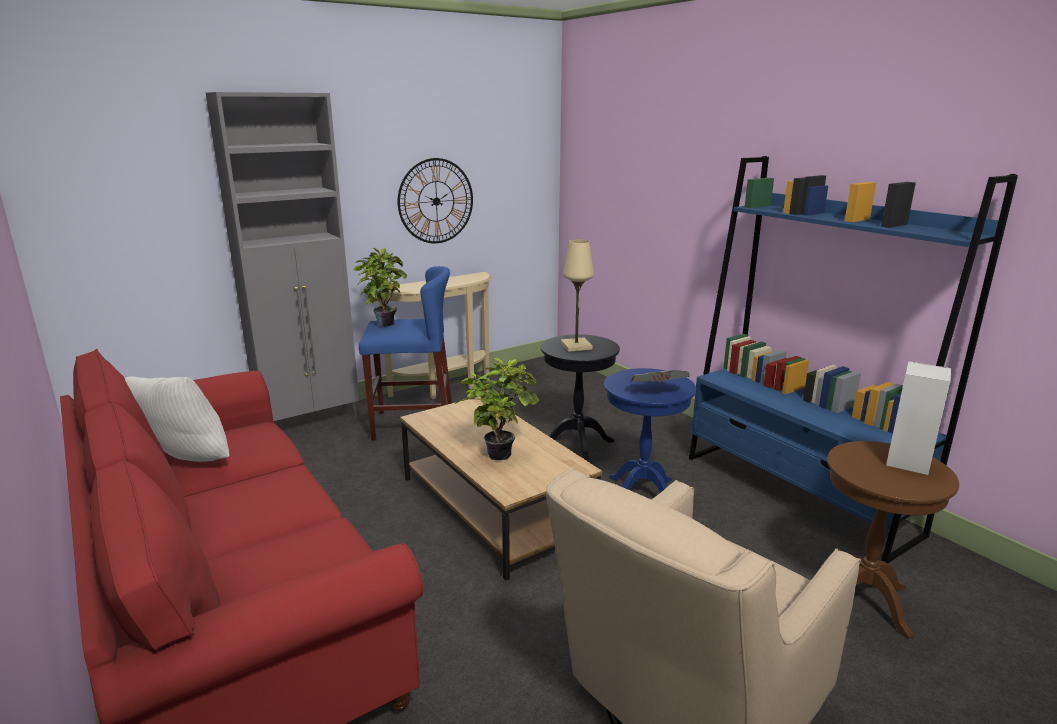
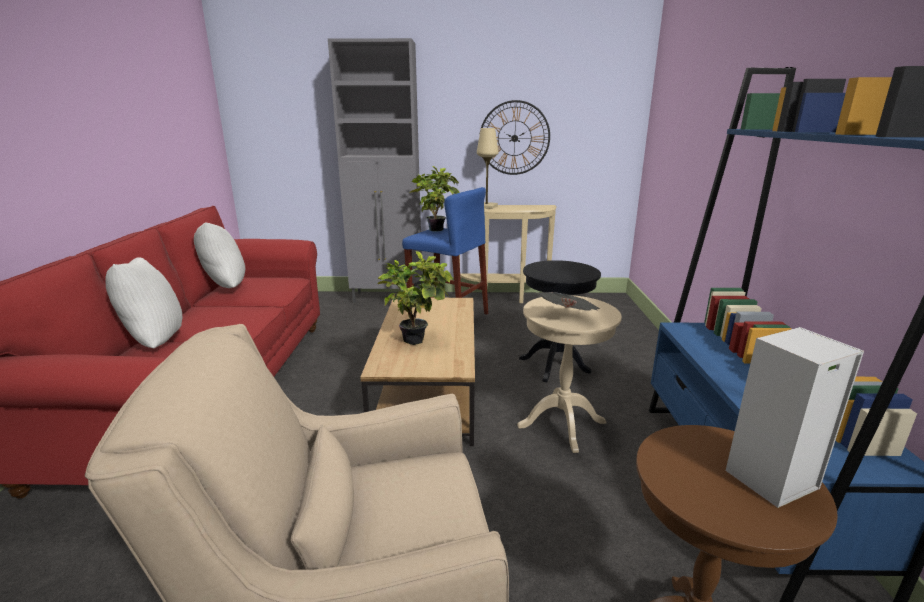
camera: 35 degrees right, 0 degrees up
beige table lamp [561,240,594,352] -> beige table lamp moved to [477,128,499,209]
blue side table [604,368,696,493] -> beige side table [517,295,622,453]
none -> white pillow [105,257,182,348]

